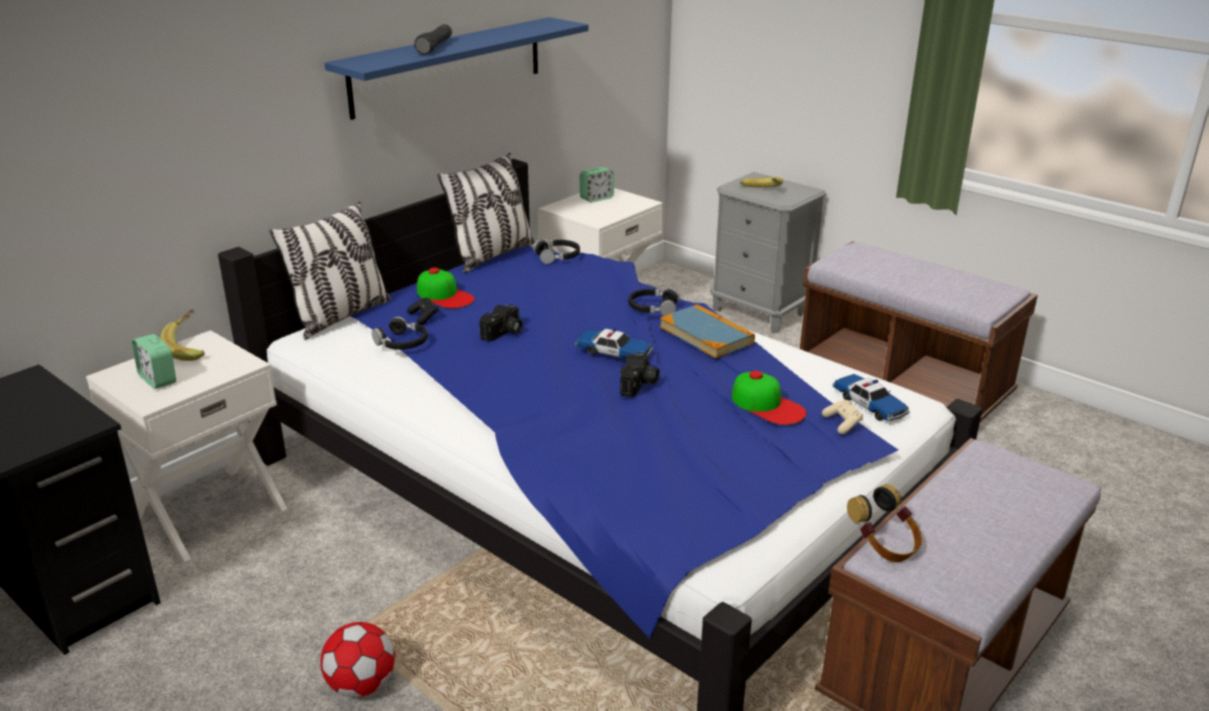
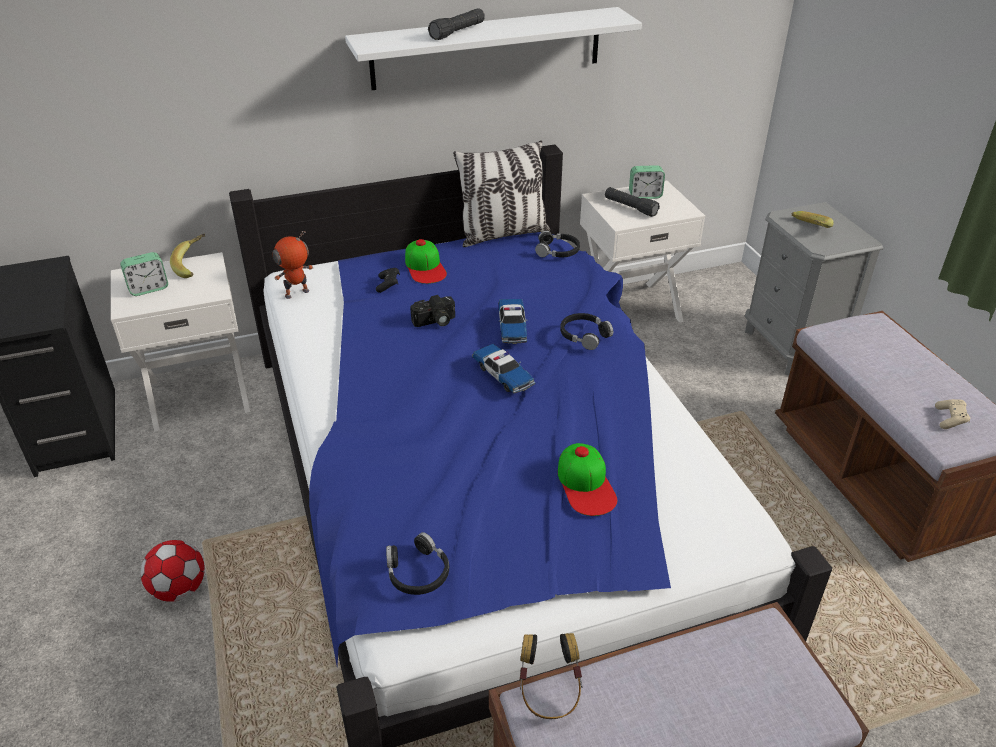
camera: 30 degrees right, 10 degrees up
alarm clock [132,334,176,389] -> alarm clock turned 105 degrees counterclockwise [120,252,168,296]
pillow [269,202,392,339] -> none
blue shelf [324,17,588,120] -> white shelf [345,7,642,90]
black headphones [372,317,428,350] -> black headphones moved to [386,532,449,595]
camera [620,353,659,398] -> none
book [660,304,755,358] -> none
beige game controller [822,400,863,434] -> beige game controller moved to [935,399,970,429]
toy car [833,374,910,421] -> toy car moved to [499,299,528,344]
none -> toy robot [273,231,313,299]
none -> black flashlight [605,187,660,217]

